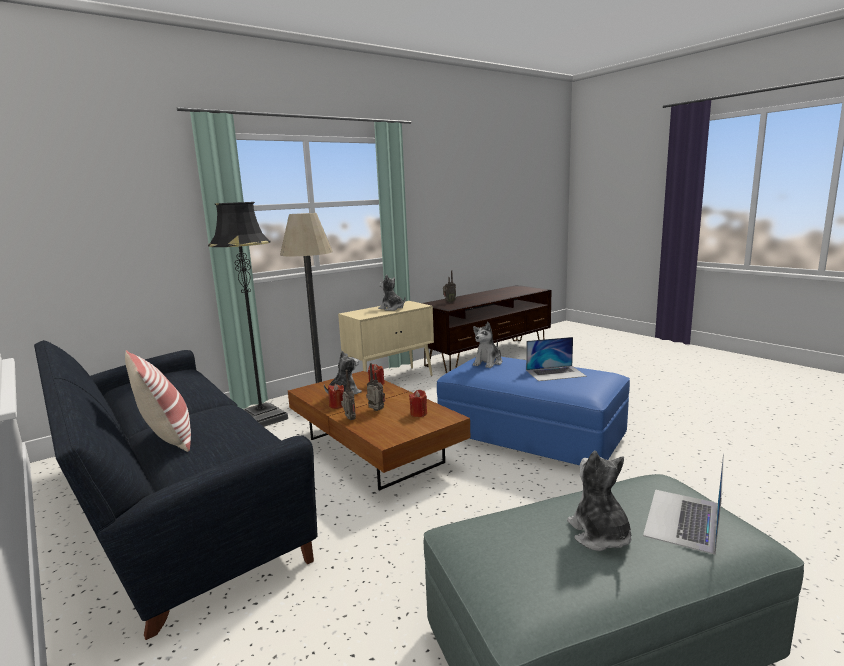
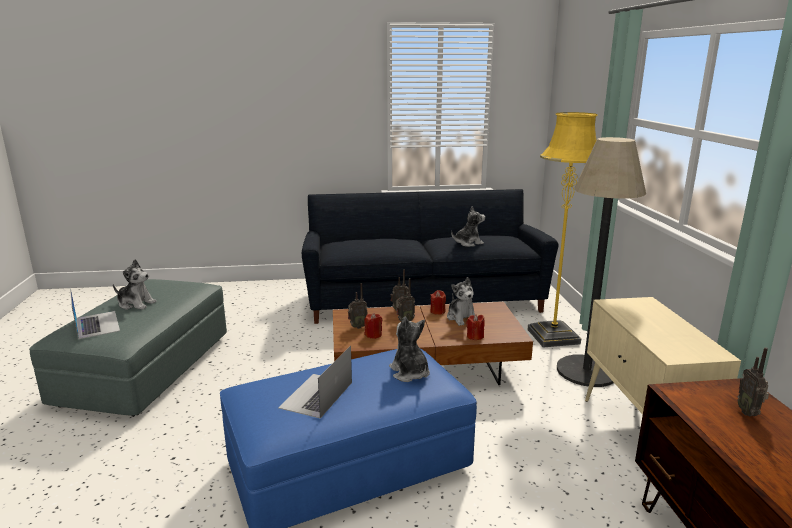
camera: 120 degrees right, 5 degrees up
pillow [125,350,191,452] -> none
black floor lamp [208,202,288,427] -> yellow floor lamp [527,112,598,347]
plush toy [378,275,406,311] -> plush toy moved to [451,206,485,247]
none -> radio [348,283,368,329]

